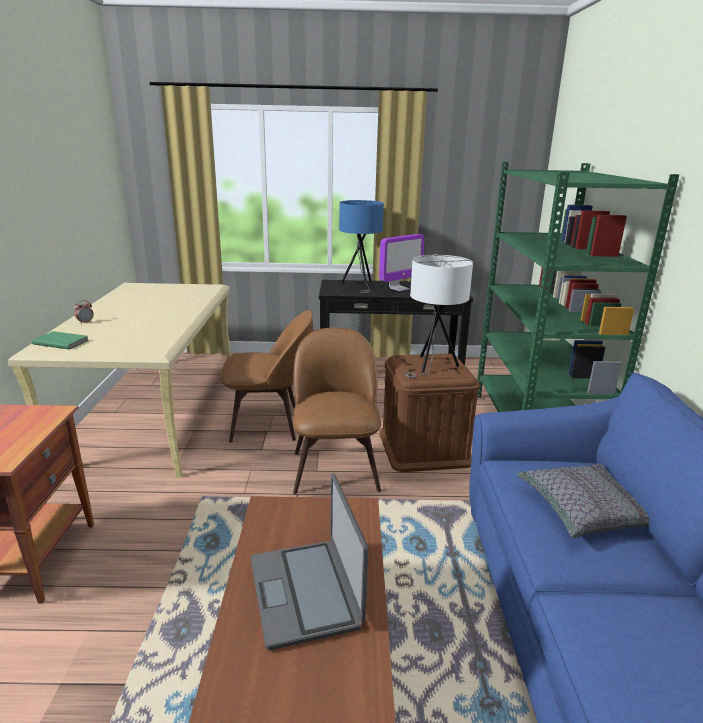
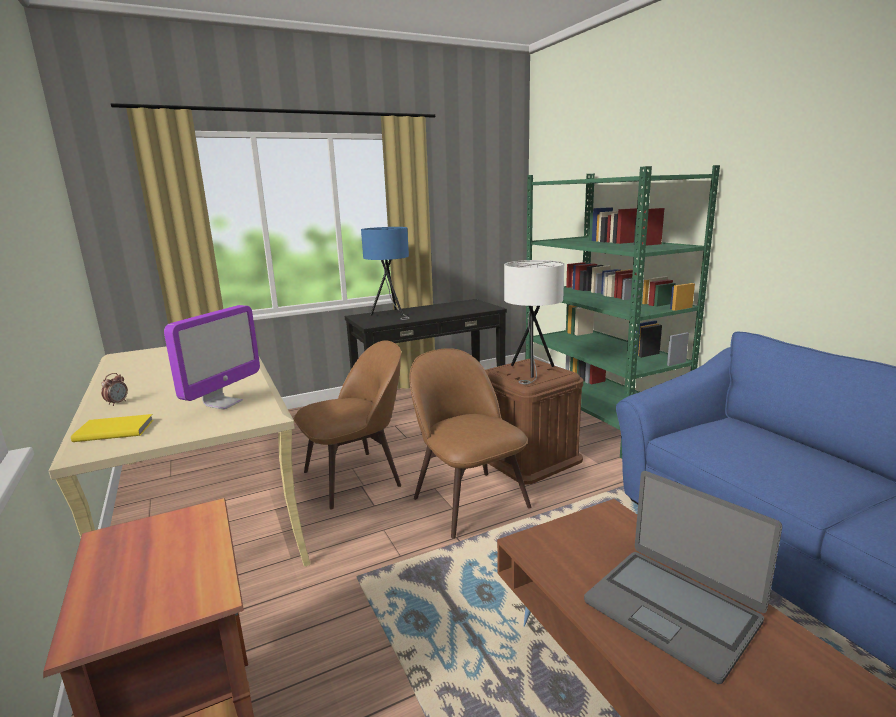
camera: 25 degrees left, 5 degrees down
green book [32,331,89,350] -> yellow book [71,414,154,442]
monitor [379,234,424,291] -> monitor moved to [164,305,260,410]
grey pillow [518,464,649,538] -> none

